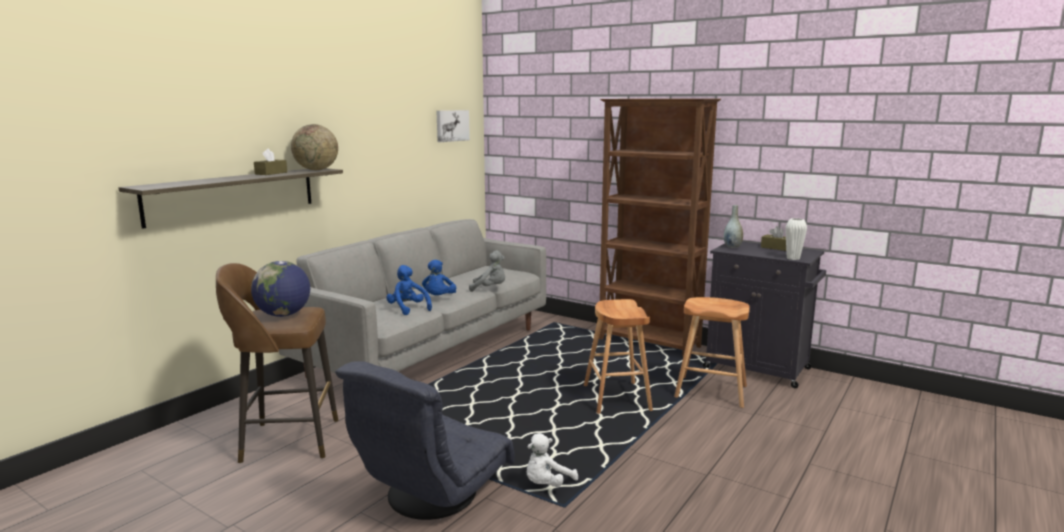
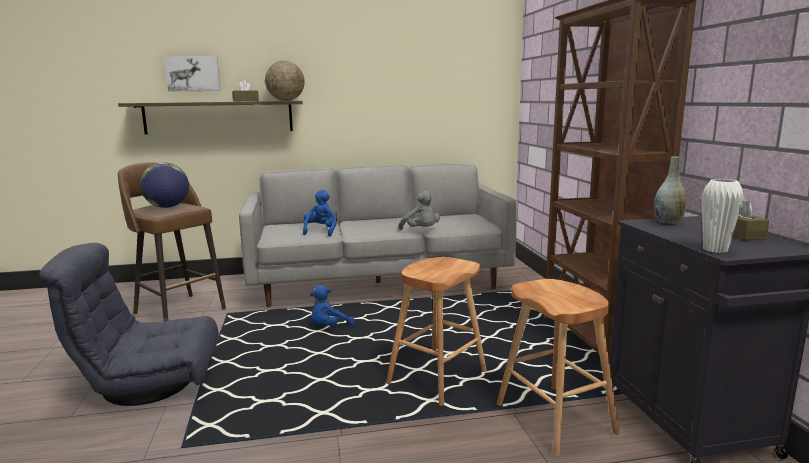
camera: 45 degrees right, 0 degrees up
blue plush toy [422,260,456,295] -> blue plush toy moved to [310,285,355,326]
picture [436,110,470,142] -> picture moved to [164,56,220,91]
white plush toy [527,433,578,487] -> none

